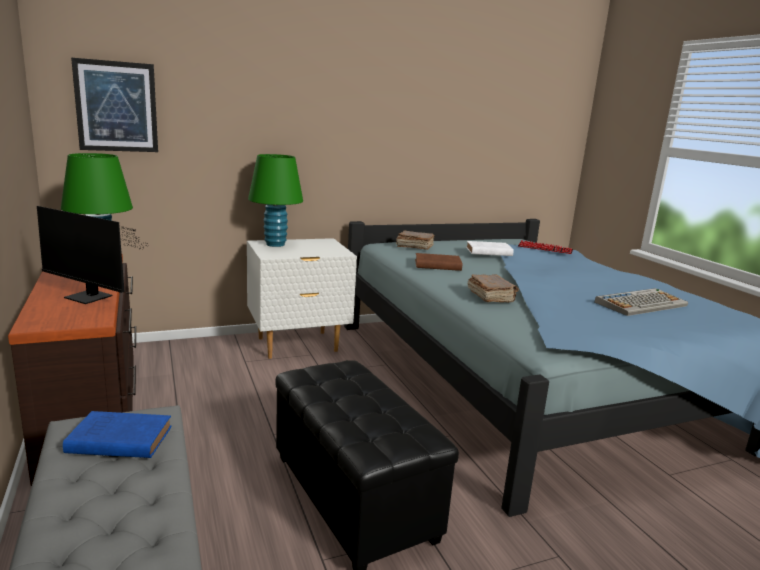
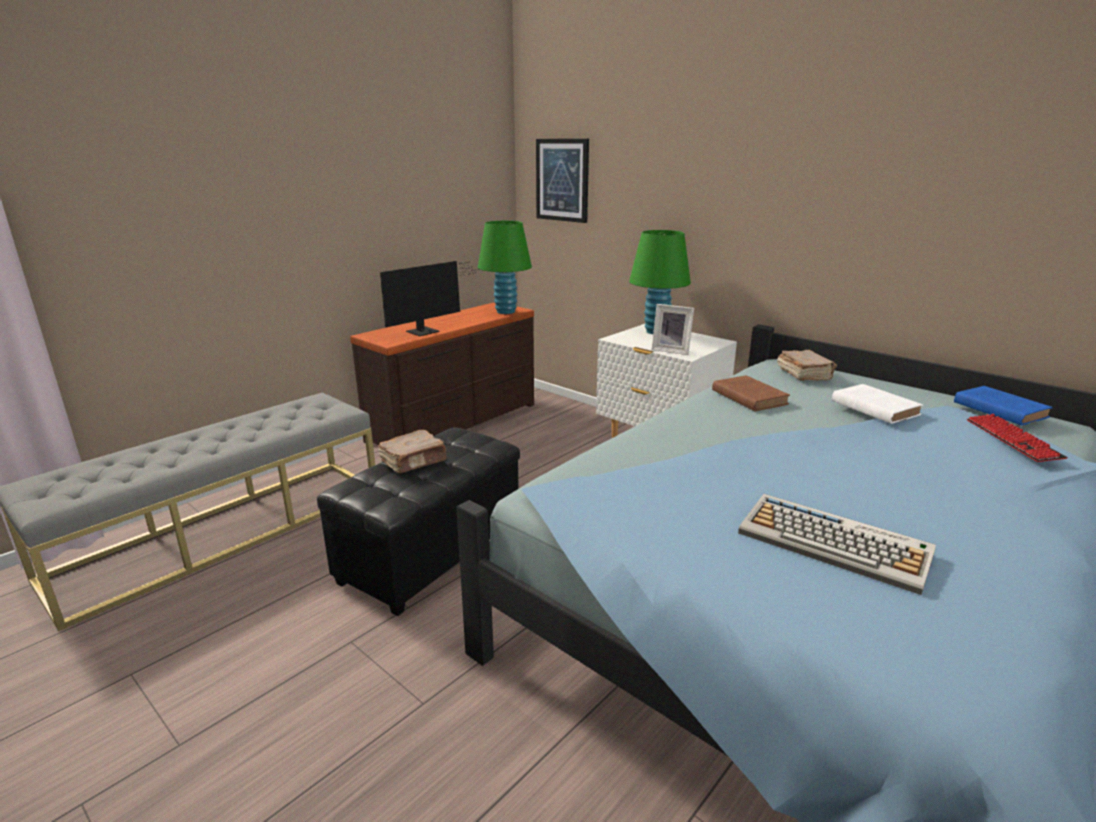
camera: 65 degrees right, 5 degrees up
monitor [37,206,149,304] -> monitor turned 135 degrees counterclockwise [380,261,480,336]
blue book [63,411,172,458] -> blue book moved to [954,386,1053,426]
brown book [468,274,519,303] -> brown book moved to [378,430,447,473]
none -> picture frame [652,304,694,355]

